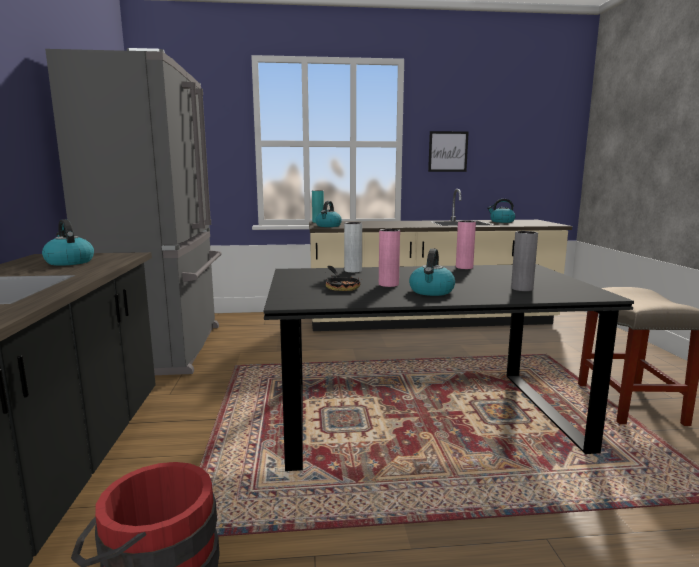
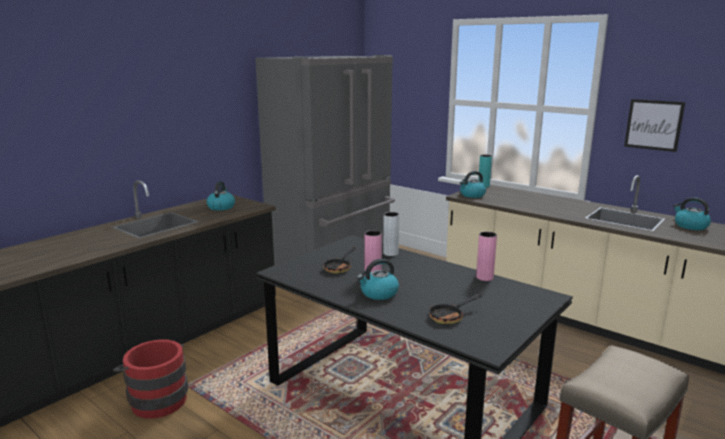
camera: 45 degrees right, 5 degrees up
grey vase [511,231,538,291] -> frying pan [429,294,482,324]

